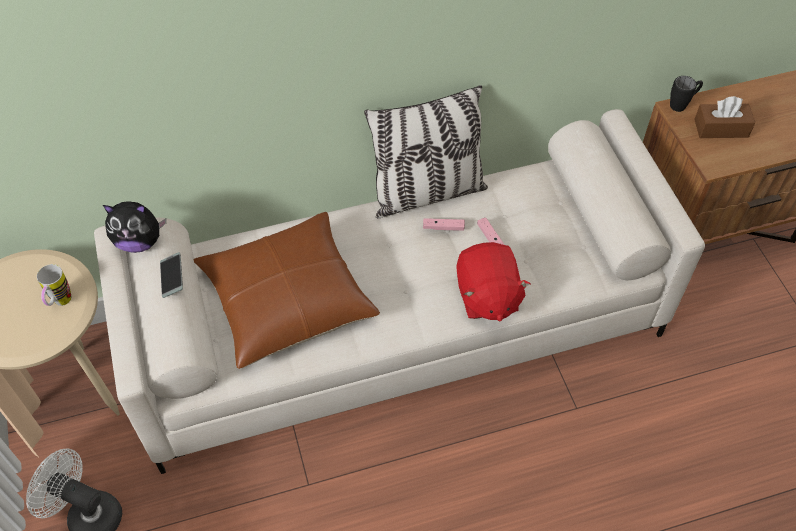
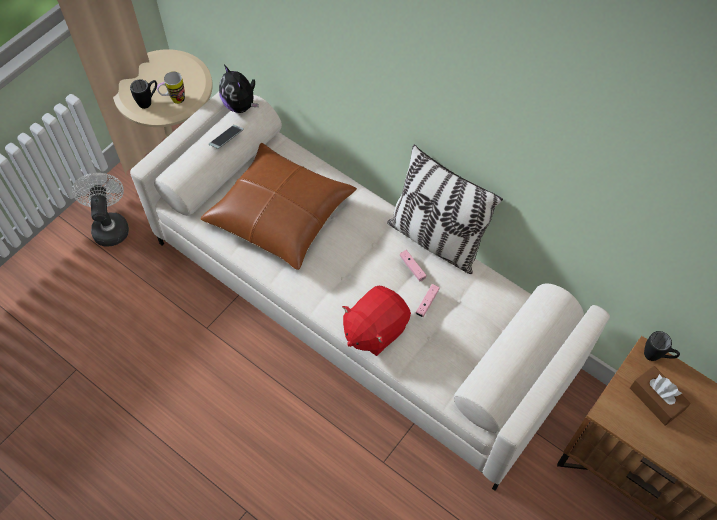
camera: 55 degrees right, 5 degrees up
none -> black mug [130,79,157,109]

